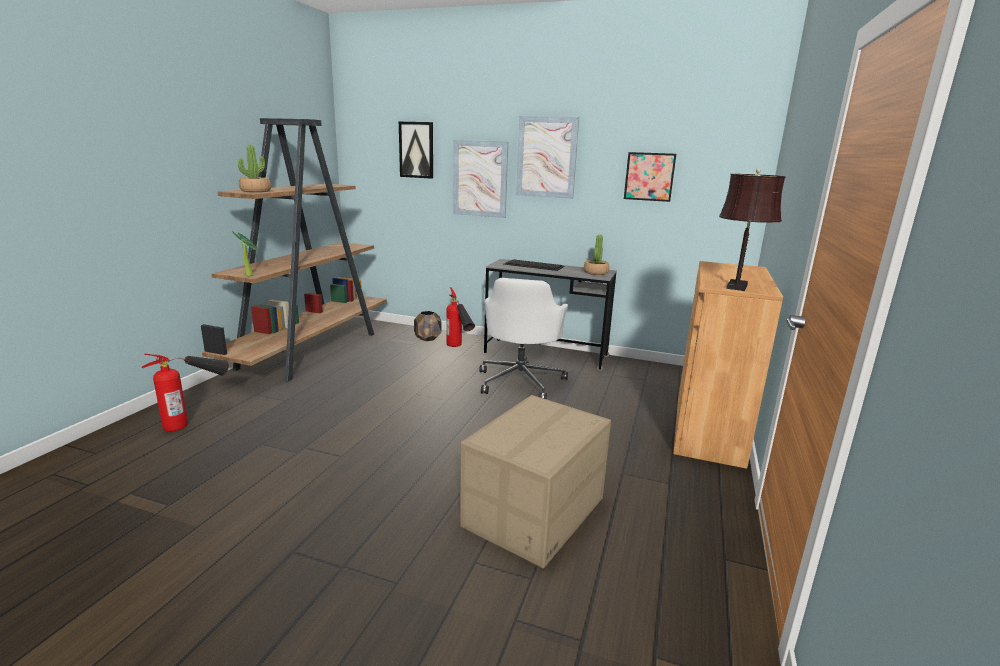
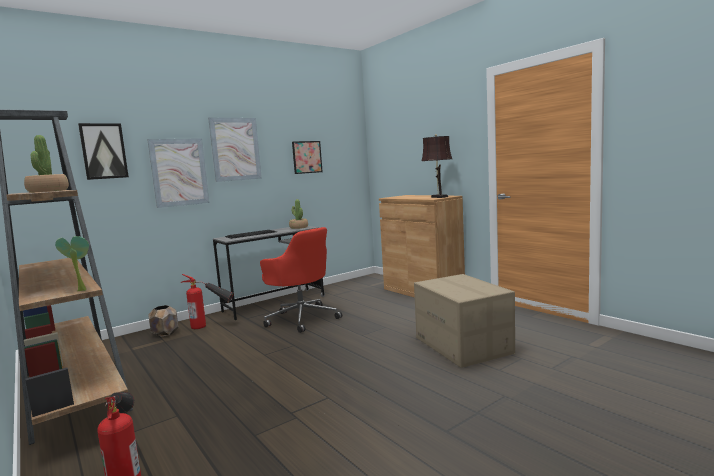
camera: 55 degrees left, 10 degrees down
white office chair [479,278,568,399] -> red office chair [260,227,342,333]

